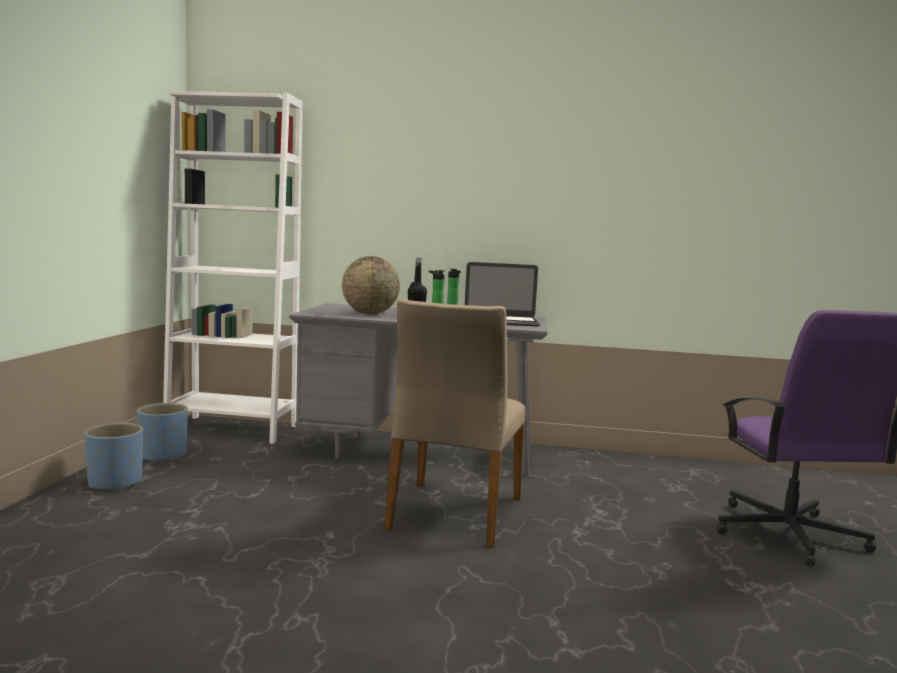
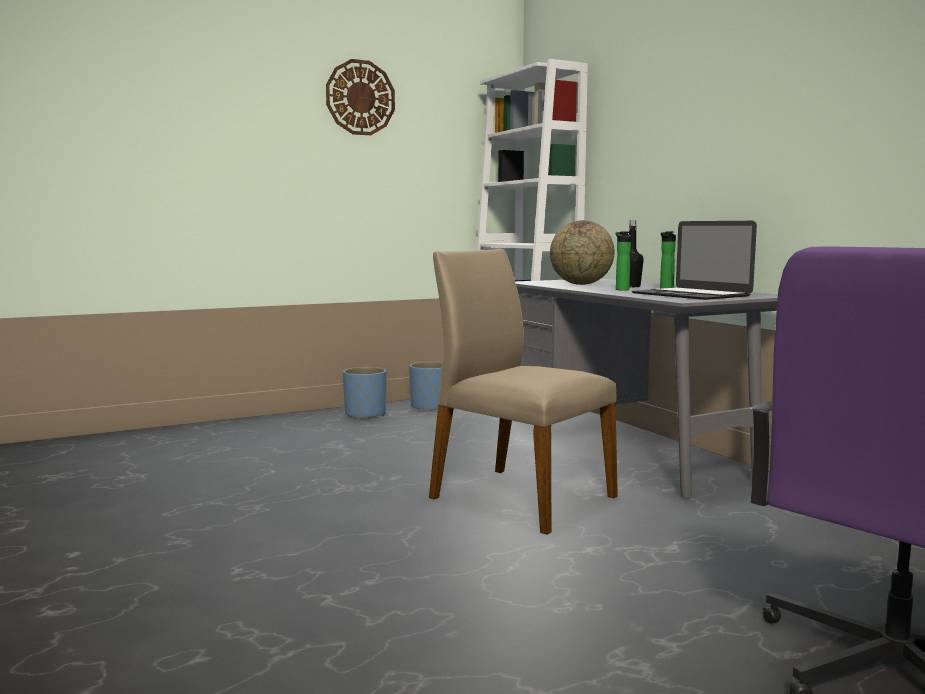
camera: 55 degrees right, 0 degrees up
beige chair [384,299,526,548] -> beige chair turned 60 degrees clockwise [429,249,618,535]
none -> wall clock [326,59,395,135]

